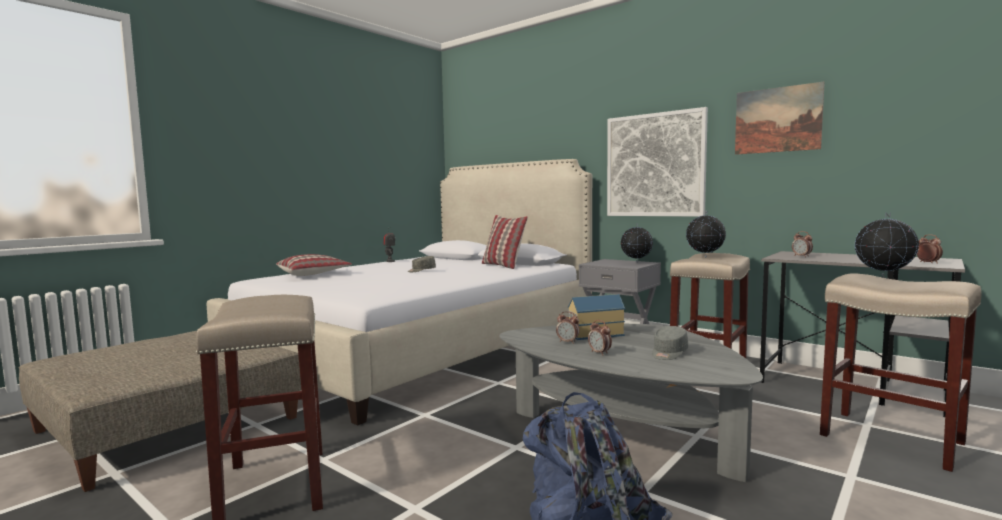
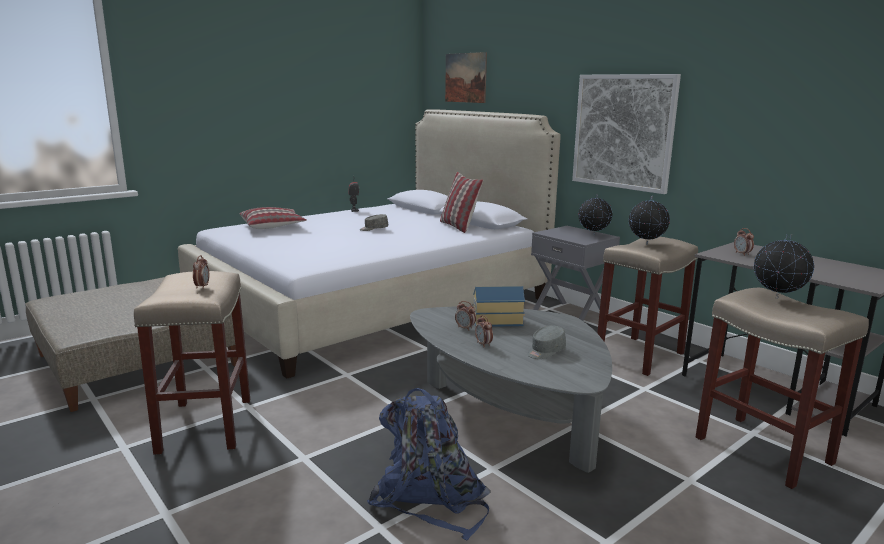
camera: 10 degrees right, 10 degrees up
picture [735,82,825,155] -> picture moved to [445,52,487,103]
alarm clock [917,234,943,264] -> alarm clock moved to [193,255,209,289]

